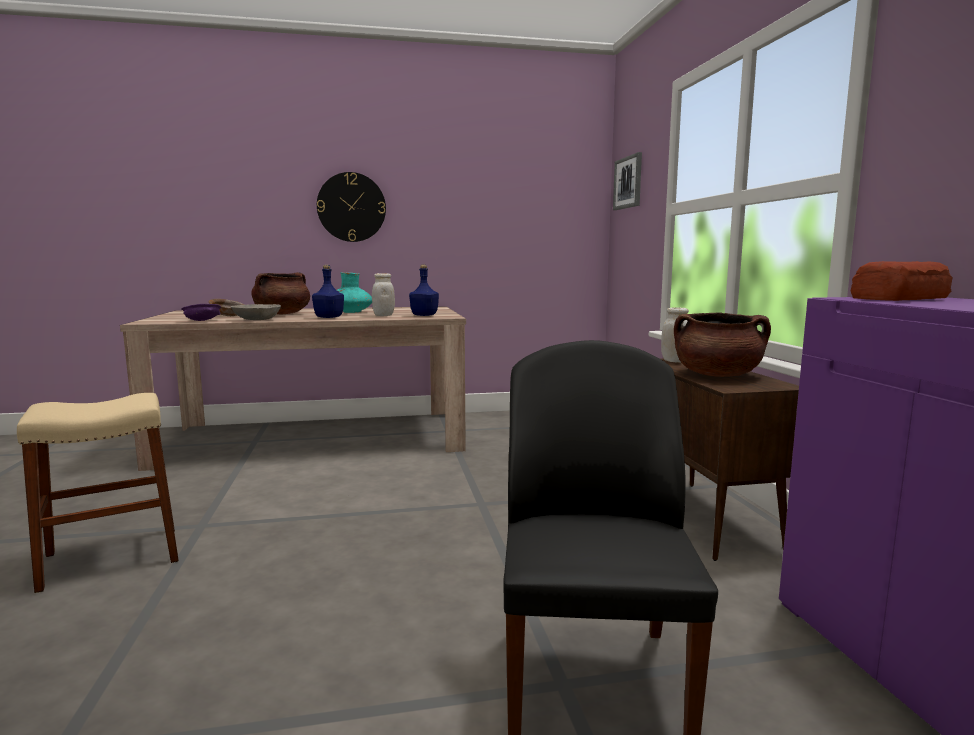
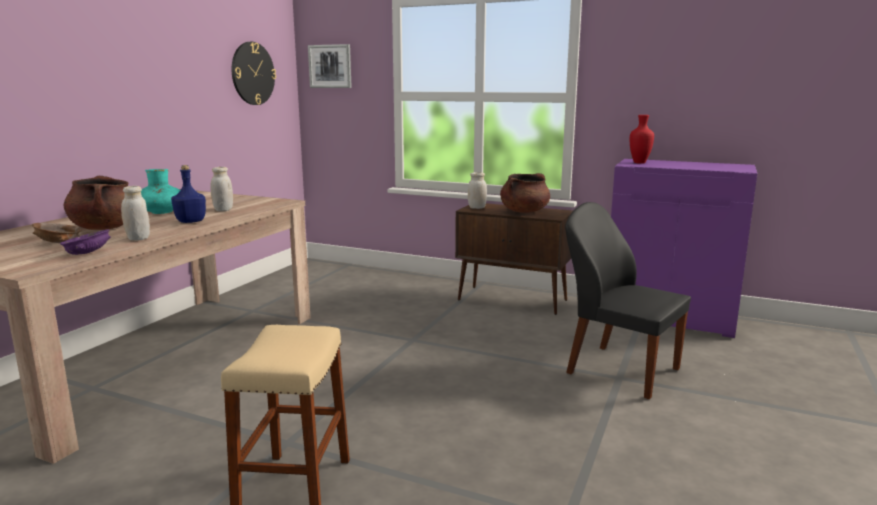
camera: 55 degrees left, 5 degrees up
grey bowl [231,304,281,320] -> white jar [121,186,150,241]
wall clock [317,172,386,242] -> wall clock moved to [232,42,276,105]
blue bottle [409,265,439,316] -> none
bread [851,261,953,301] -> red vase [630,115,654,164]

